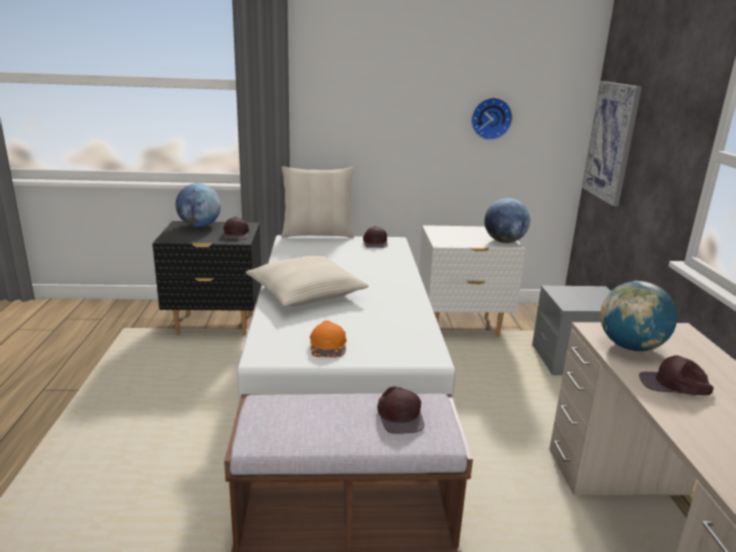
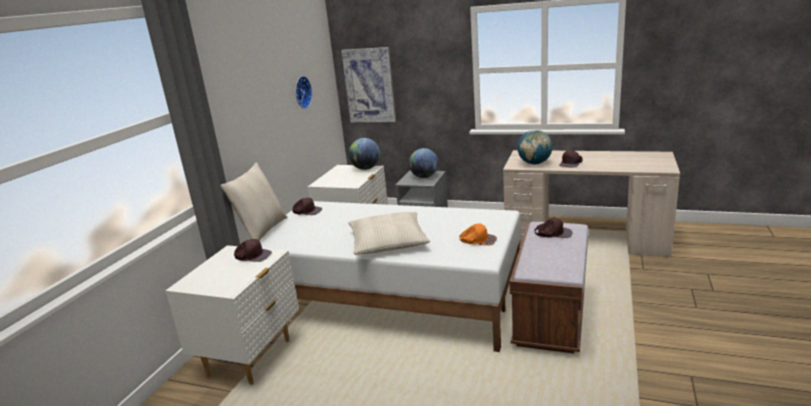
camera: 65 degrees left, 0 degrees up
black nightstand [152,221,261,335] -> white nightstand [165,245,299,385]
globe [176,183,221,227] -> globe moved to [409,148,438,178]

